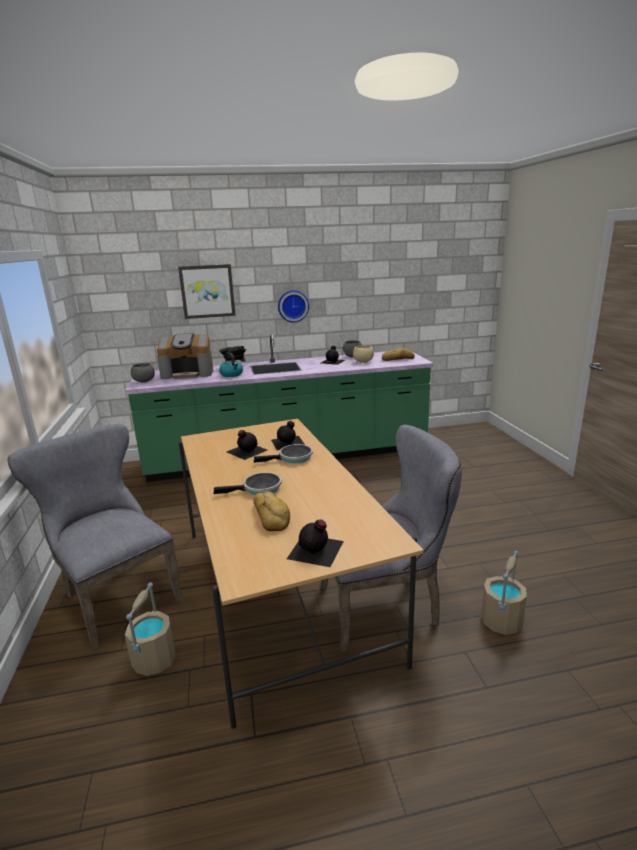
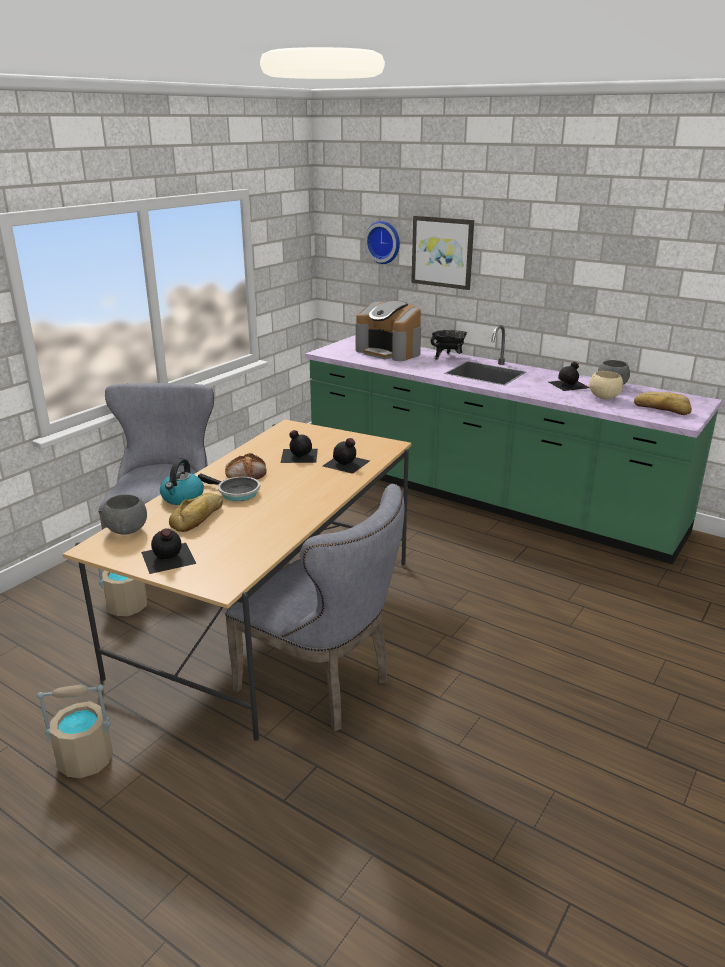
camera: 45 degrees right, 5 degrees up
grey bowl [131,363,155,382] -> grey bowl moved to [102,494,147,535]
kettle [219,352,243,377] -> kettle moved to [160,459,204,505]
frying pan [254,444,313,464] -> none
wall clock [278,290,309,322] -> wall clock moved to [364,221,400,264]
beige bucket [481,551,527,635] -> beige bucket moved to [37,684,113,778]
none -> bread [225,453,267,480]

